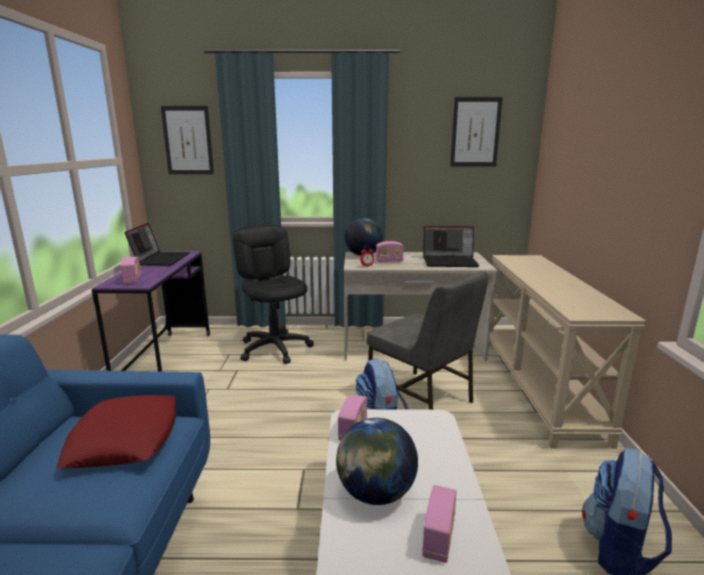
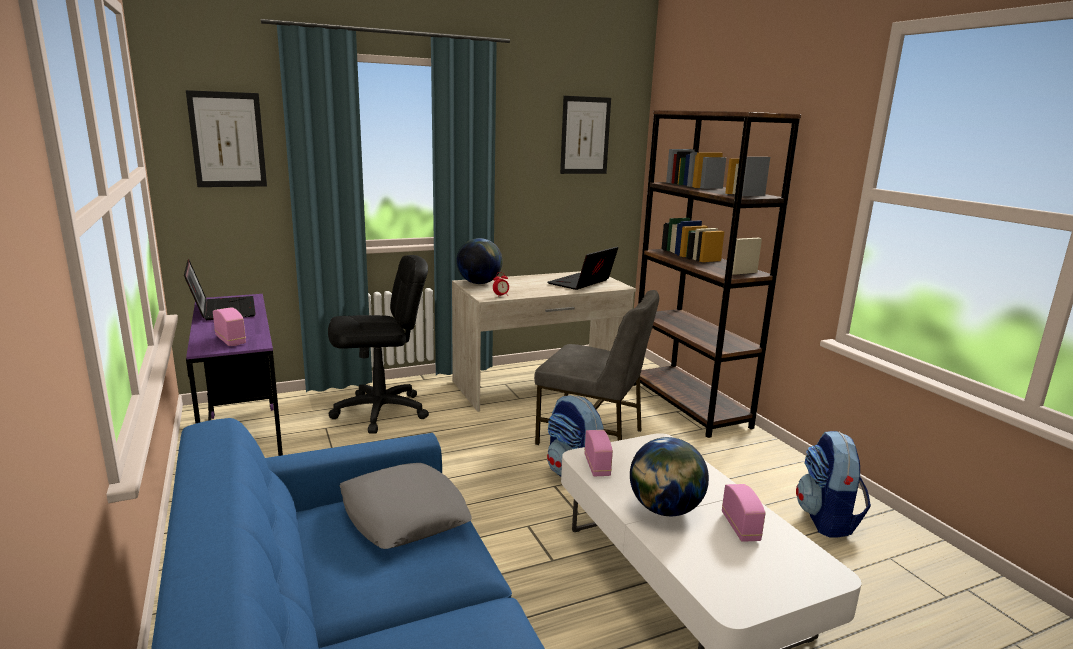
camera: 25 degrees left, 0 degrees up
red pillow [57,395,176,468] -> grey pillow [340,463,472,549]
black office chair [232,225,314,364] -> black office chair turned 120 degrees clockwise [328,255,429,434]
radio [376,241,404,262] -> none
laptop [423,226,480,267] -> laptop turned 150 degrees clockwise [548,246,618,290]
beige console table [489,255,646,449] -> brown bookcase [633,110,801,438]

